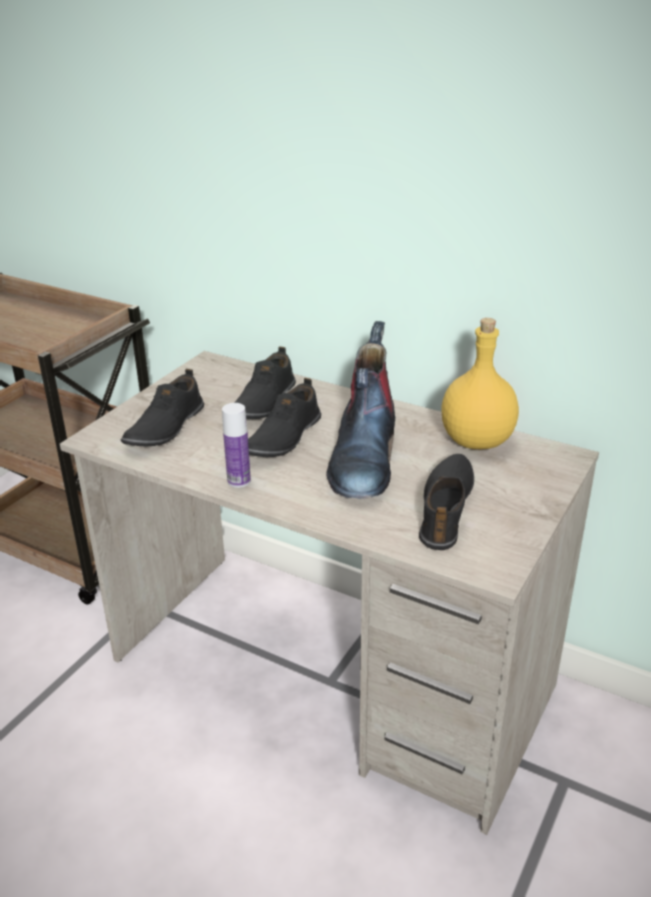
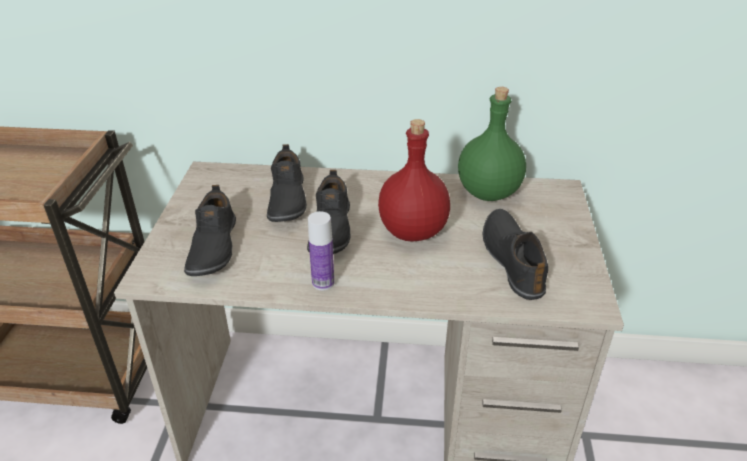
camera: 25 degrees left, 5 degrees up
boot [326,321,395,499] -> red bottle [378,119,450,241]
yellow bottle [441,318,519,449] -> green bottle [458,87,526,201]

